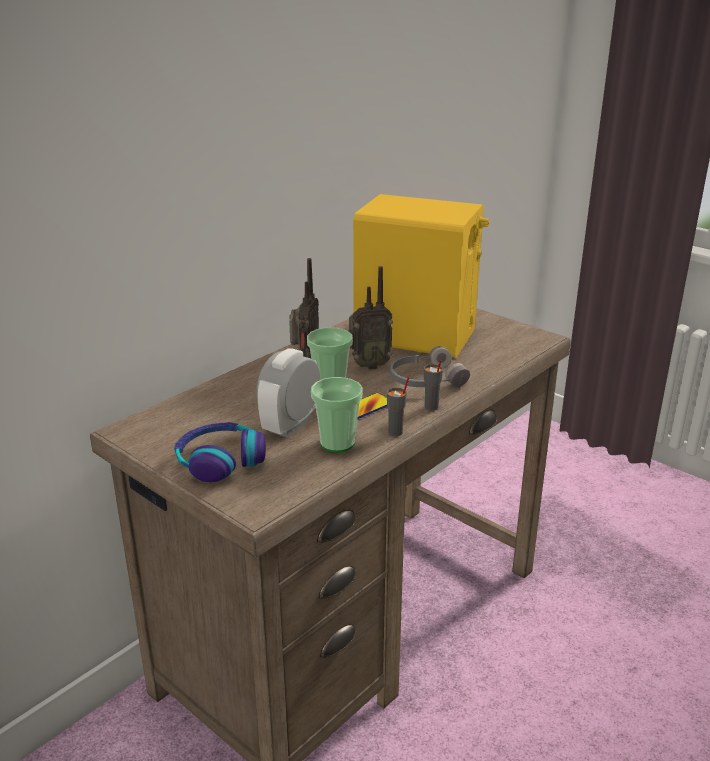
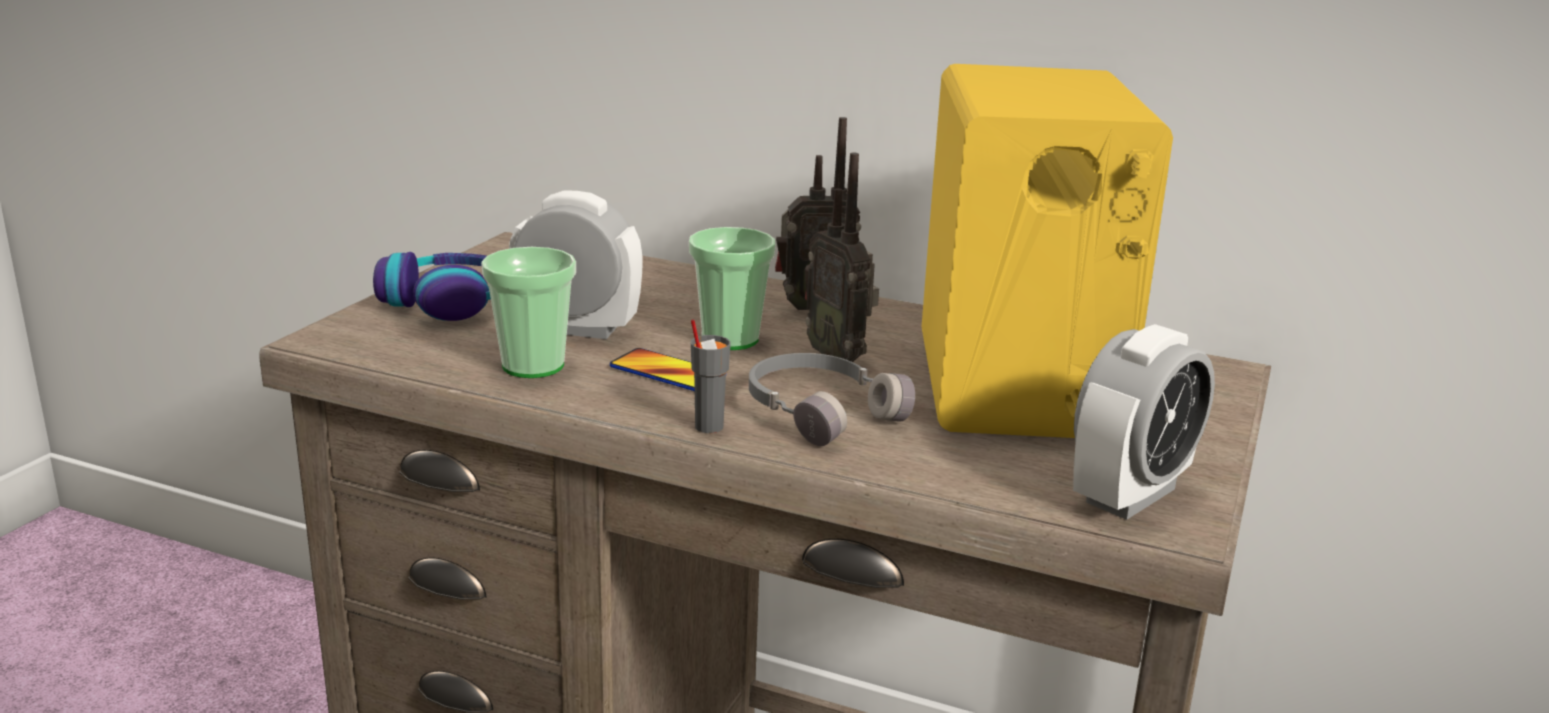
camera: 70 degrees right, 5 degrees down
grey cup [387,377,409,436] -> none
none -> alarm clock [1073,324,1215,520]

